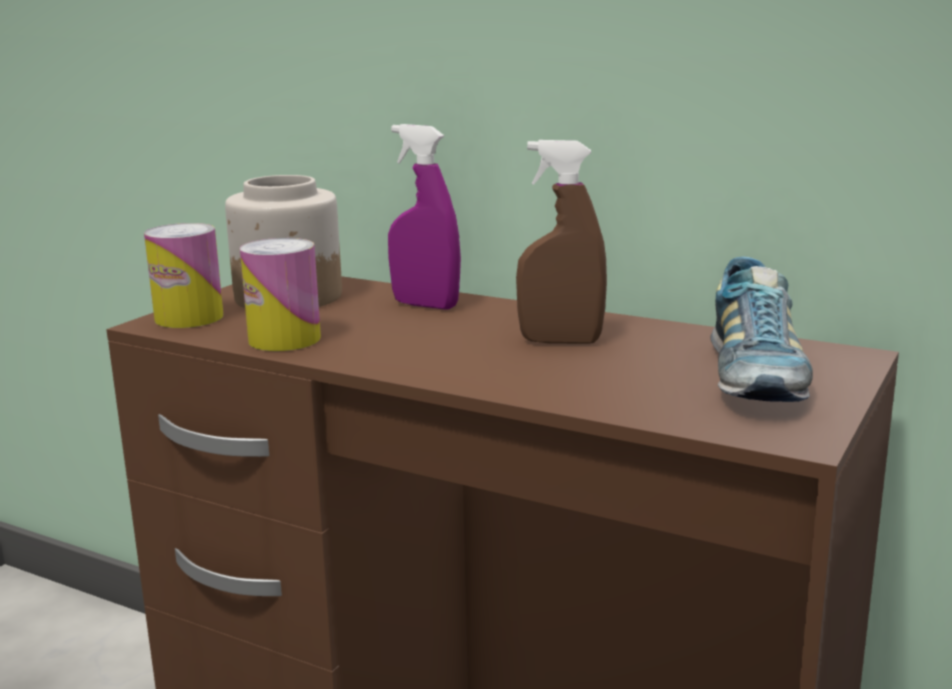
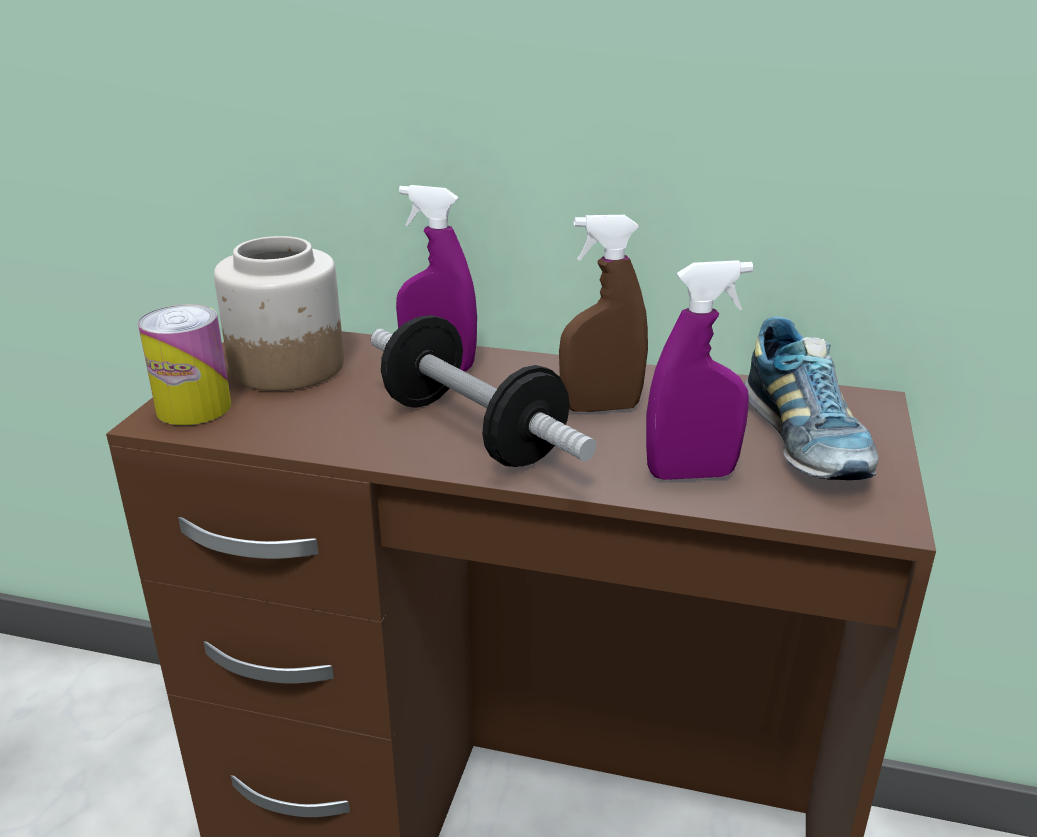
camera: 15 degrees left, 10 degrees up
can [240,238,321,351] -> none
none -> dumbbell [371,315,596,467]
none -> purple spray bottle [646,260,753,480]

